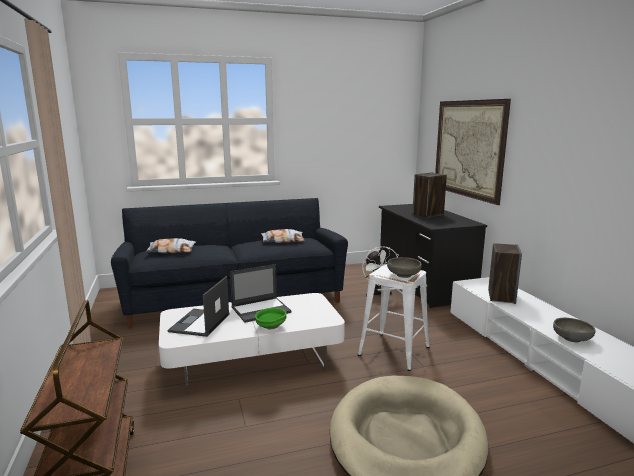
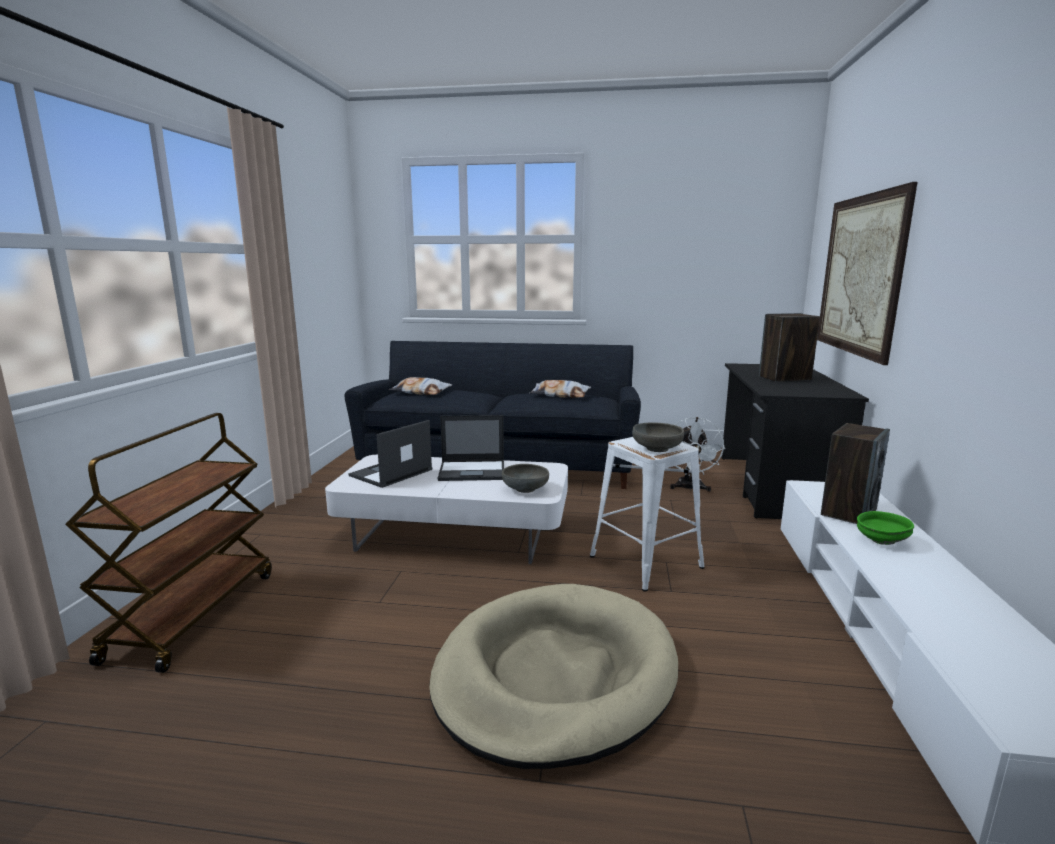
camera: 25 degrees right, 0 degrees up
green bowl [255,308,287,330] -> green bowl moved to [857,511,914,545]
grey bowl [553,318,595,342] -> grey bowl moved to [502,464,549,493]

